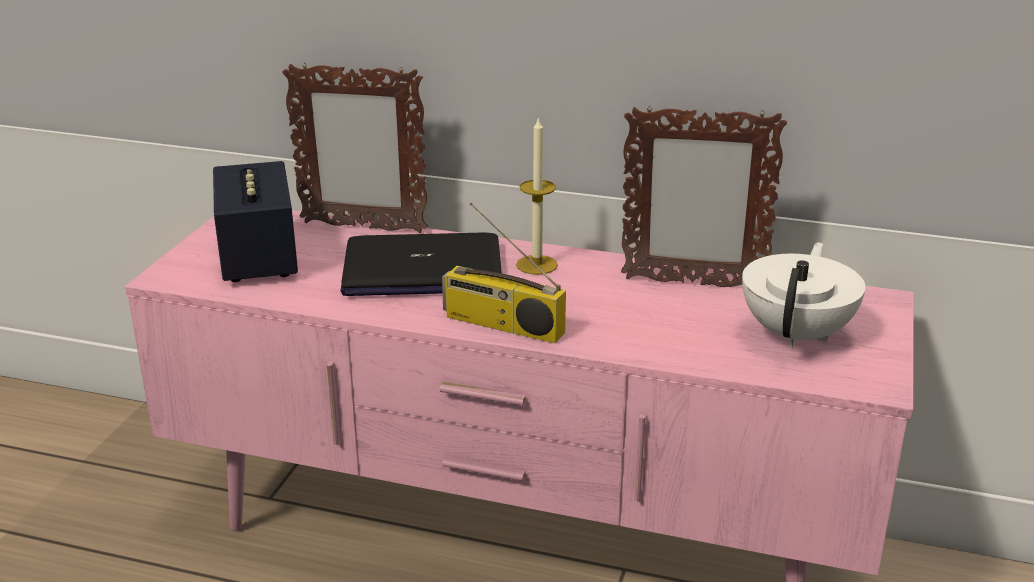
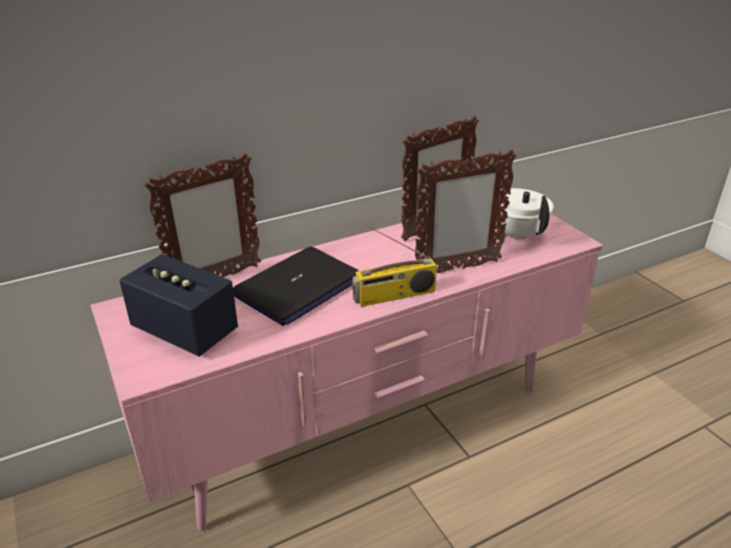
camera: 45 degrees left, 5 degrees up
candle [516,116,558,275] -> none
none -> picture frame [415,150,516,273]

